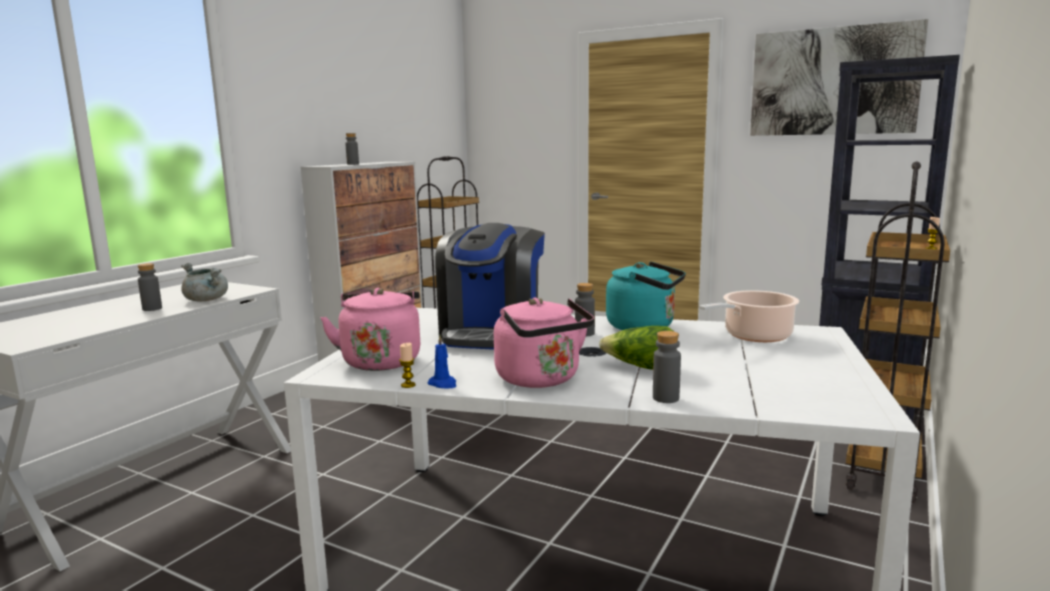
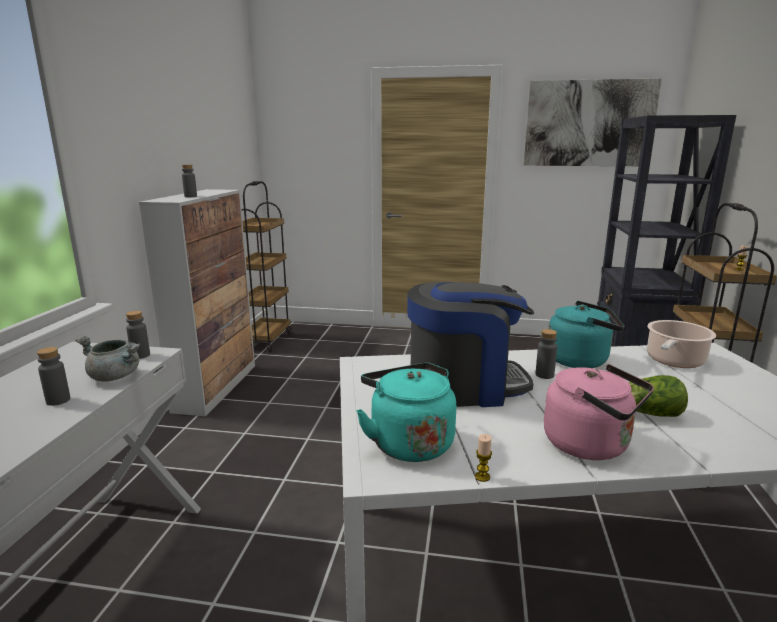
camera: 20 degrees left, 5 degrees up
pink kettle [320,288,420,371] -> turquoise kettle [356,363,456,462]
blue candle [427,335,456,388] -> none
coffee machine [435,223,545,350] -> coffee machine turned 90 degrees counterclockwise [407,282,534,407]
grey bottle [653,331,681,403] -> grey bottle moved to [126,311,150,359]

